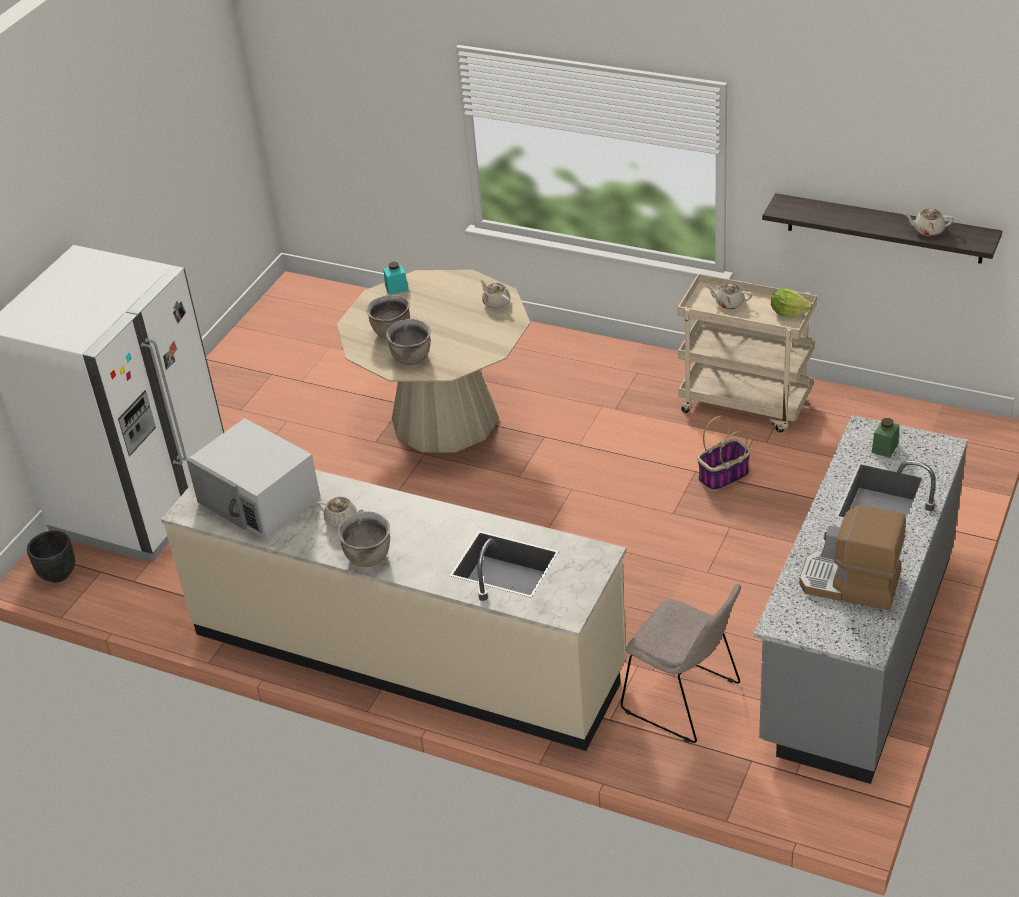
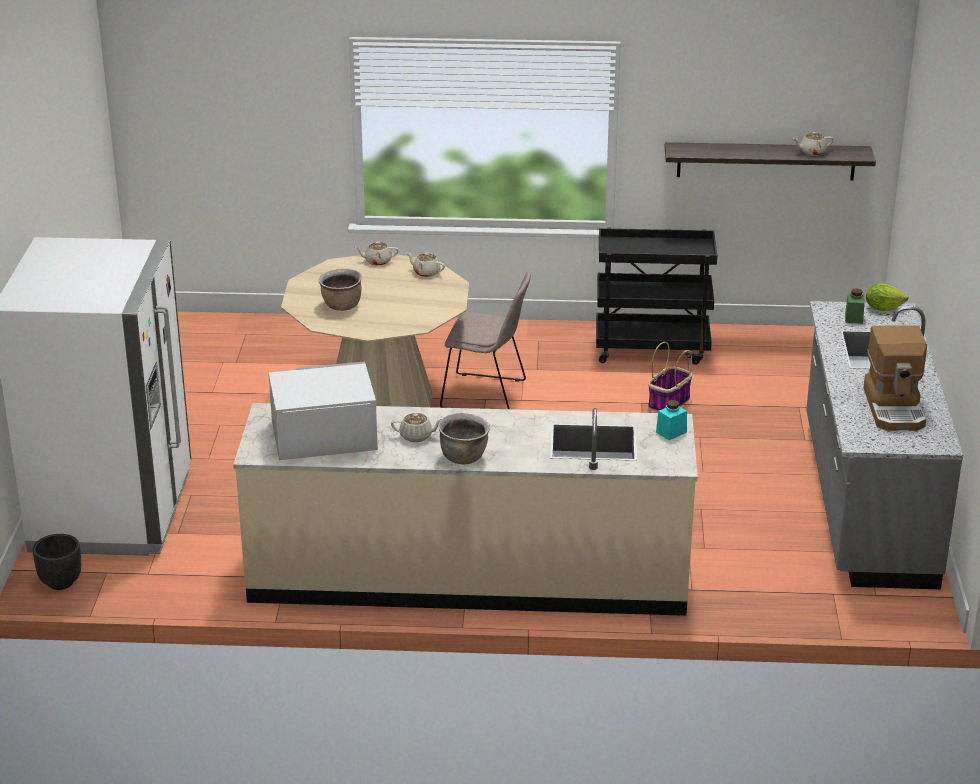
camera: 25 degrees left, 10 degrees down
white microwave [187,418,320,539] -> white microwave turned 150 degrees clockwise [269,361,378,460]
turquoise jar [384,262,409,295] -> turquoise jar moved to [656,400,687,440]
brown cooking pot [386,319,431,365] -> none
beige chair [621,584,741,743] -> beige chair moved to [440,272,531,409]
beige cart [678,273,817,433] -> black cart [596,227,717,365]
beige teapot [706,283,752,309] -> beige teapot moved to [355,241,399,266]
lettuce [771,288,813,317] -> lettuce moved to [866,283,908,311]
coffee machine [799,505,906,611] -> coffee machine turned 90 degrees counterclockwise [863,326,927,431]

